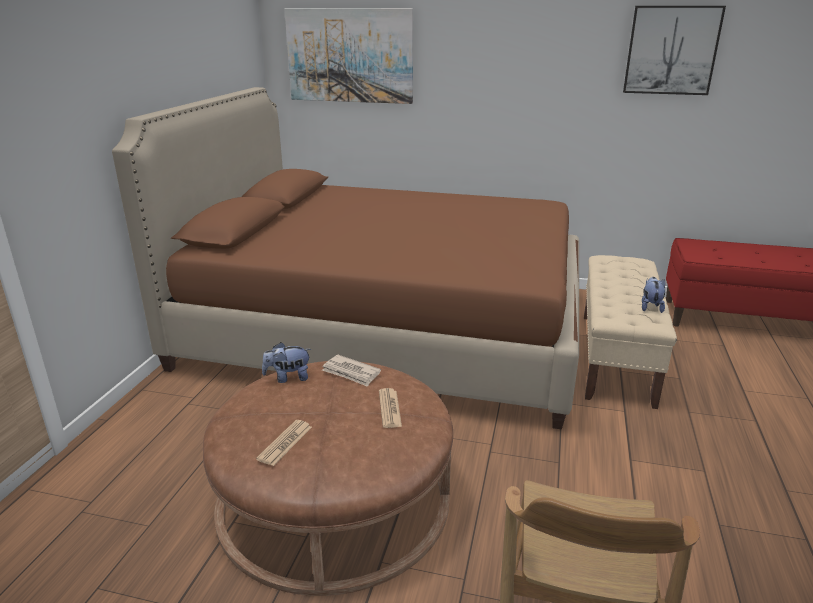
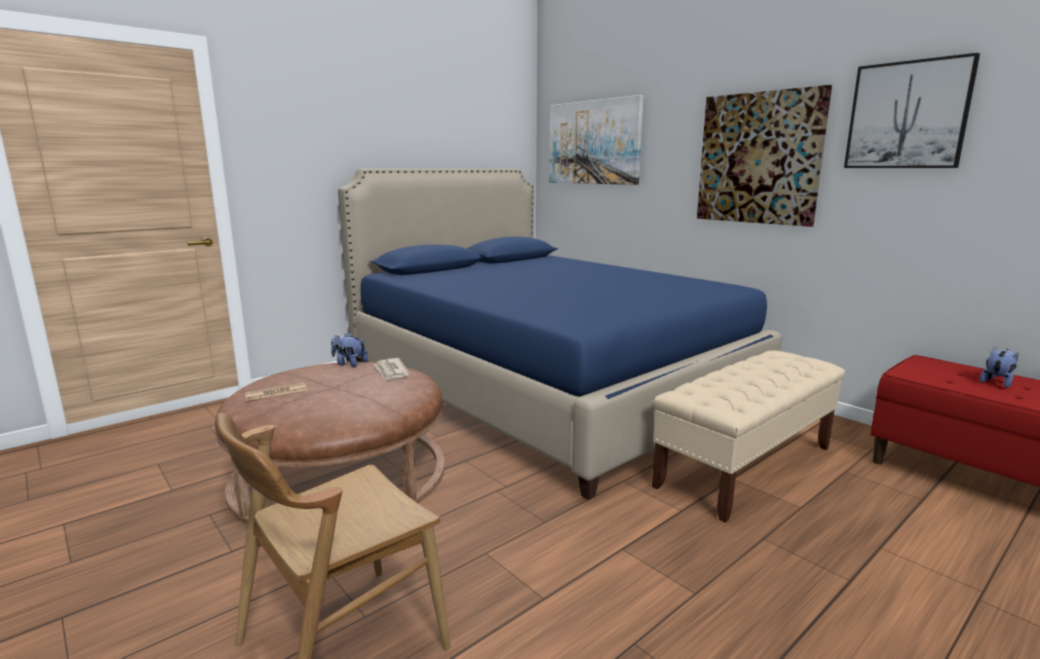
camera: 35 degrees right, 10 degrees down
brown bed [112,87,579,430] -> blue bed [338,169,782,500]
newspaper [379,388,402,428] -> none
plush toy [642,277,665,313] -> plush toy moved to [980,347,1019,388]
none -> picture [697,85,832,227]

